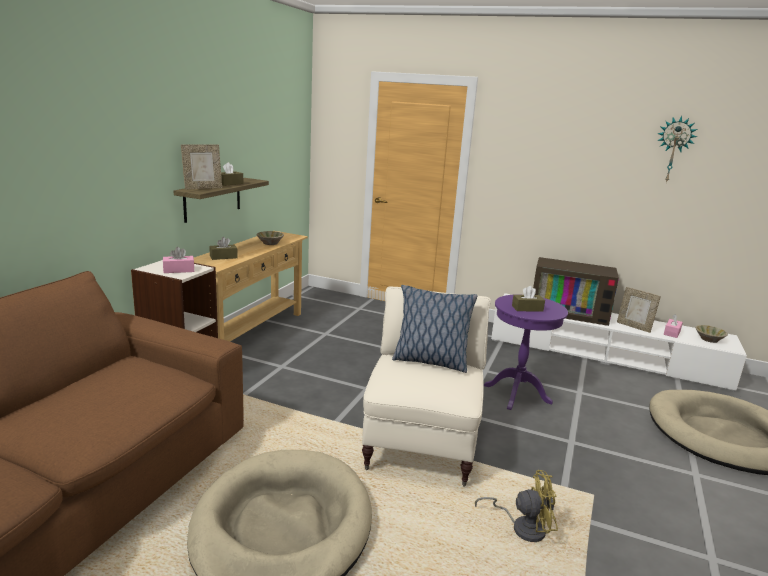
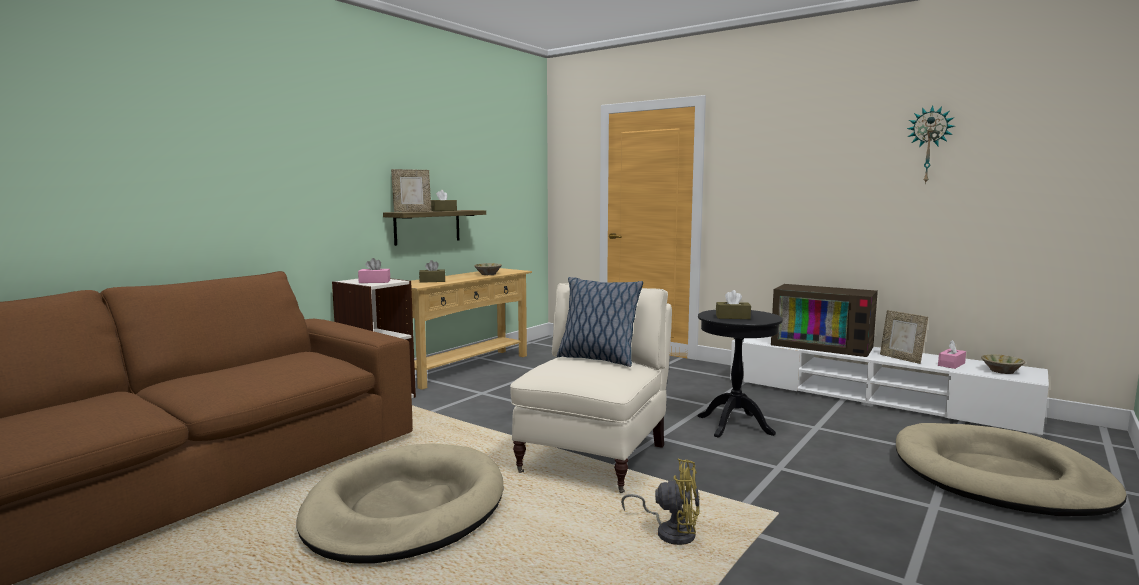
camera: 15 degrees right, 10 degrees down
purple side table [483,295,568,410] -> black side table [697,310,783,438]

